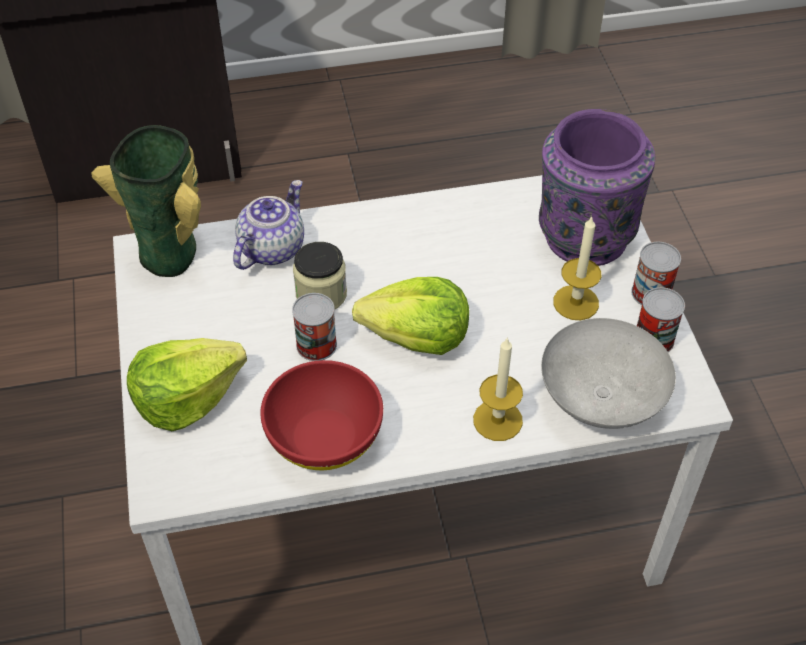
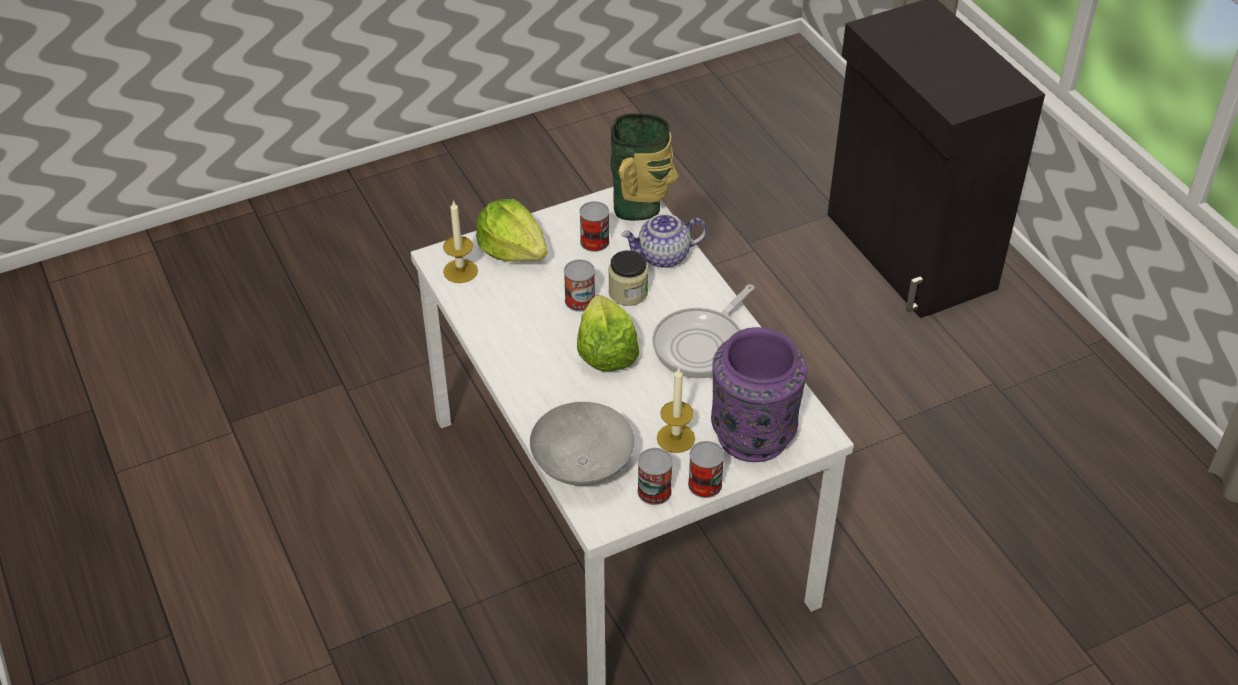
camera: 75 degrees right, 5 degrees down
teapot [233,180,304,270] -> teapot turned 150 degrees clockwise [621,214,707,268]
red bowl [260,360,383,470] -> none
candle [473,337,523,441] -> candle moved to [443,200,478,283]
none -> can [579,201,609,252]
none -> frying pan [652,284,755,378]

